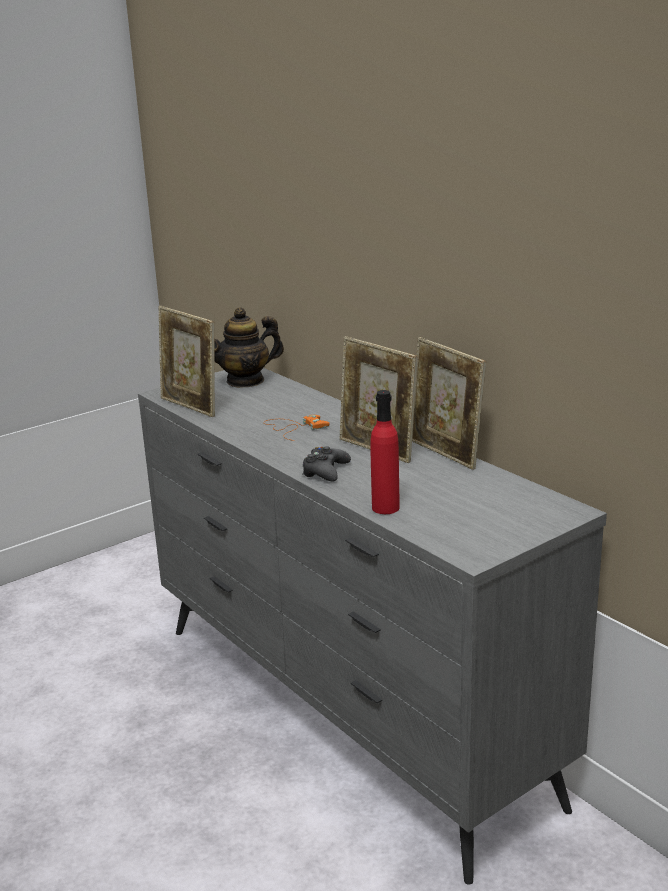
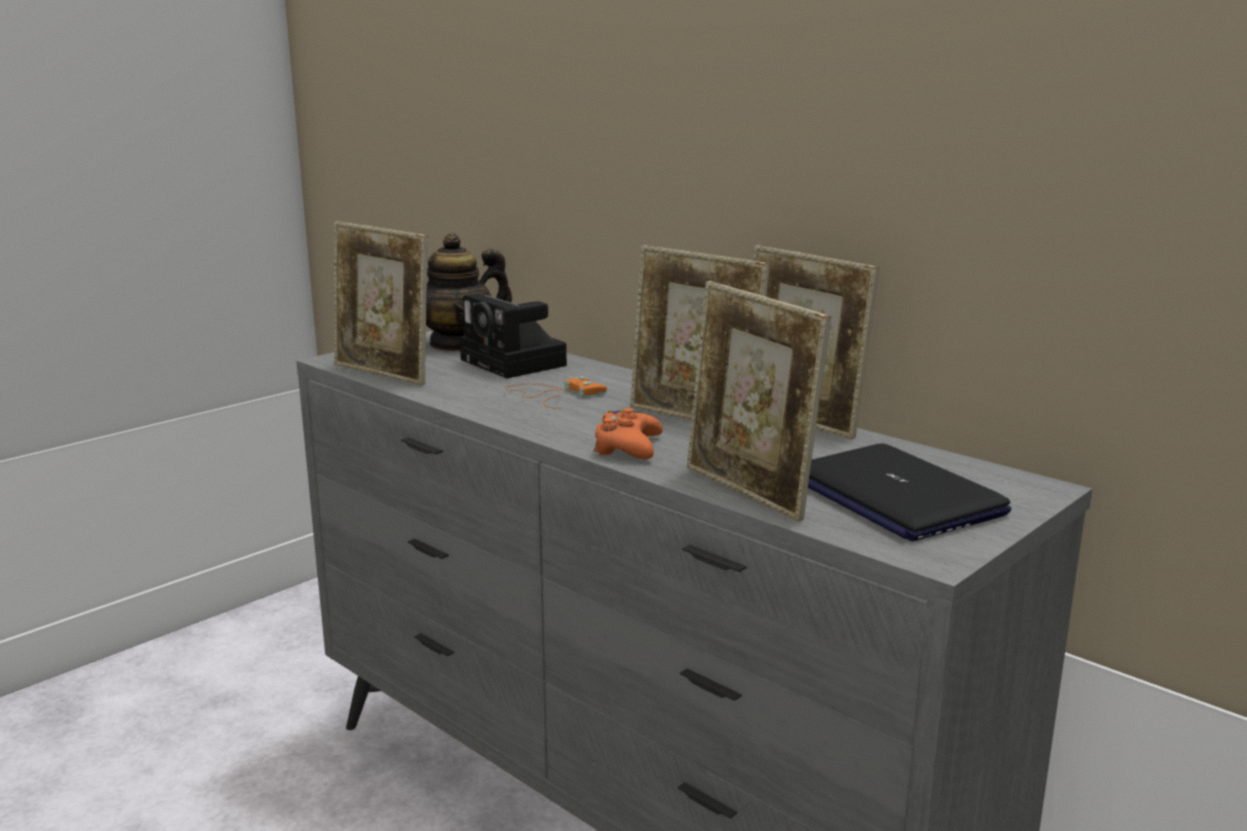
camera: 10 degrees left, 5 degrees down
black game controller [302,446,351,481] -> orange game controller [593,408,663,459]
red bottle [370,390,400,514] -> picture frame [687,281,831,522]
none -> camera [460,293,567,378]
none -> laptop [808,443,1012,541]

